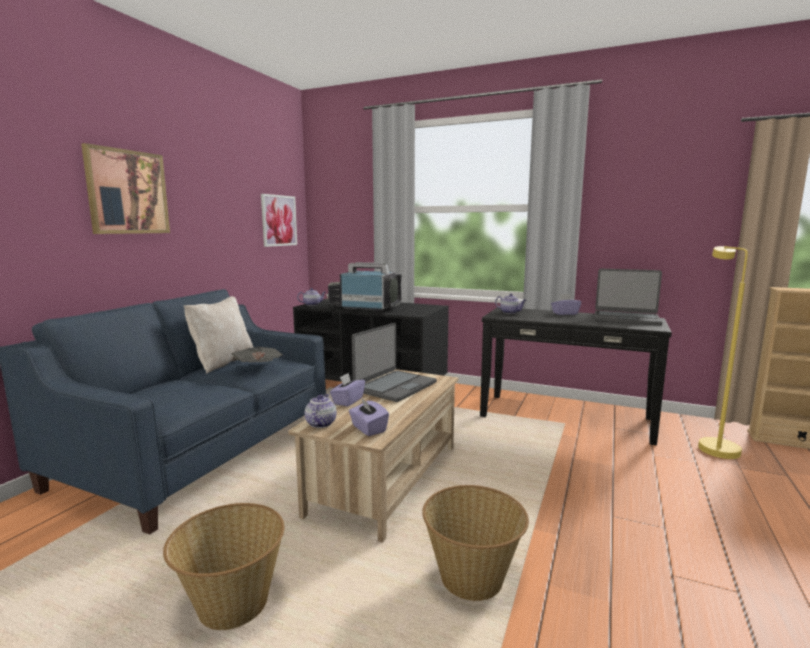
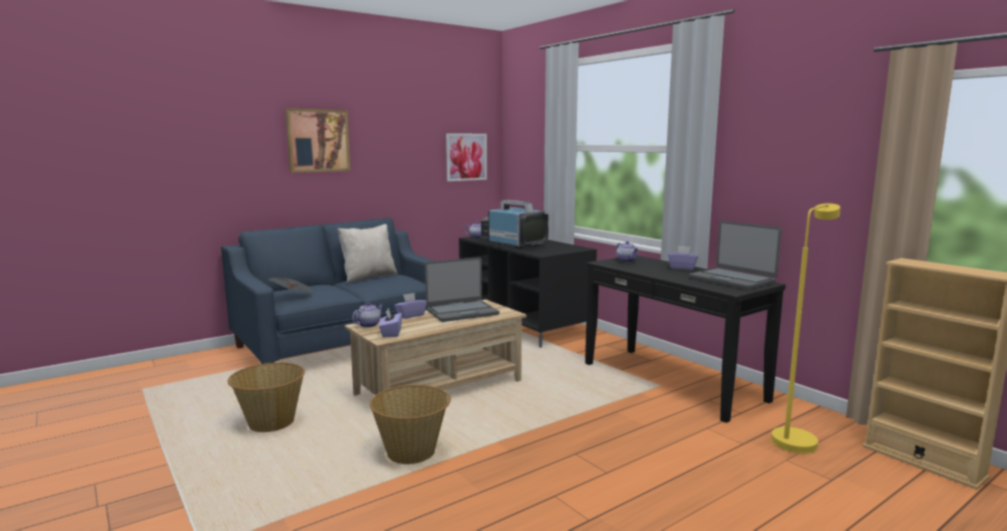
camera: 30 degrees right, 0 degrees up
newspaper [231,347,283,362] -> newspaper moved to [268,277,314,292]

